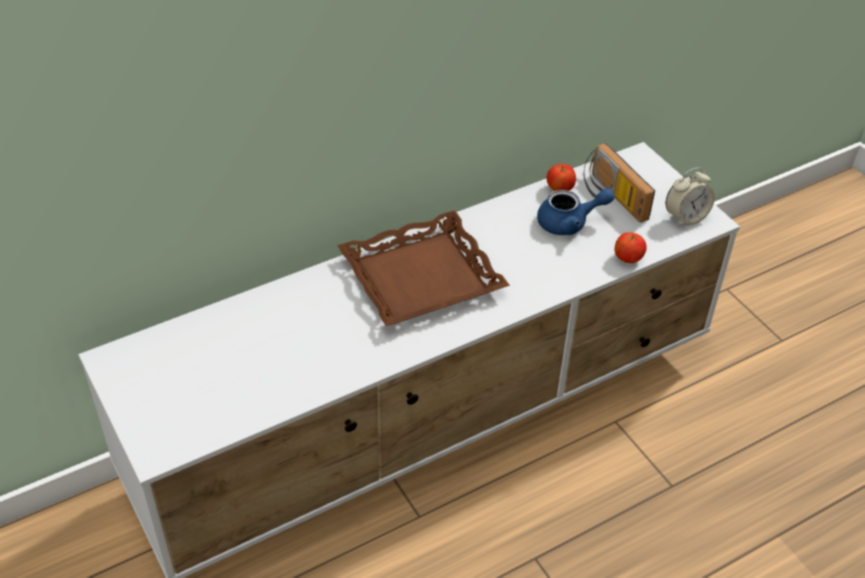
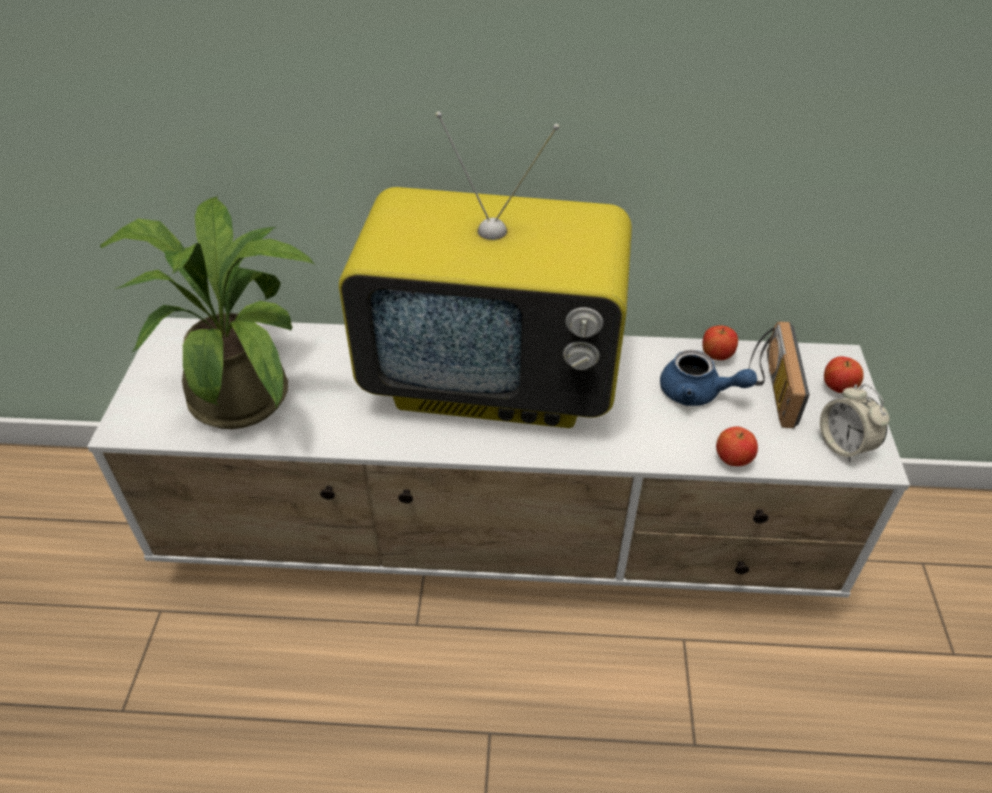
camera: 35 degrees right, 0 degrees up
brown tray [337,210,510,326] -> television [339,111,632,428]
alarm clock [665,167,715,227] -> alarm clock turned 60 degrees clockwise [820,384,889,463]
none -> potted plant [100,196,315,429]
none -> apple [824,356,864,393]

